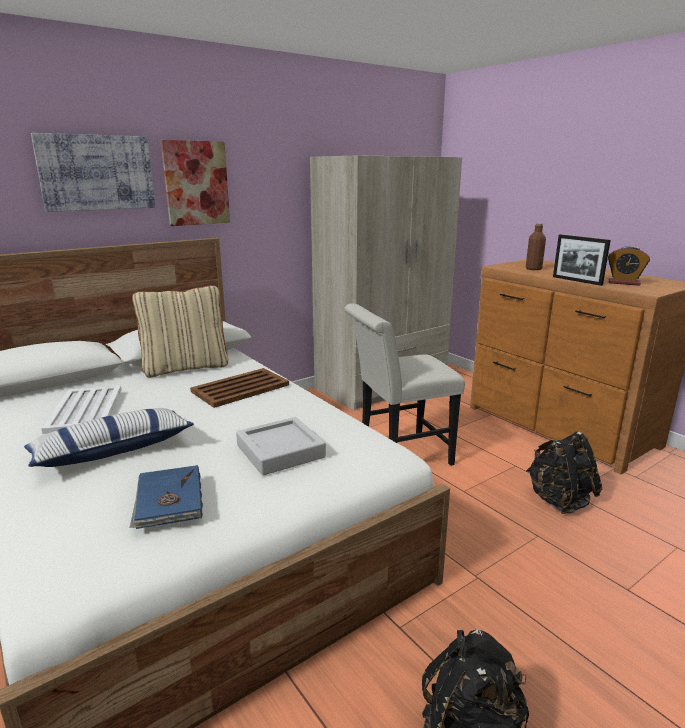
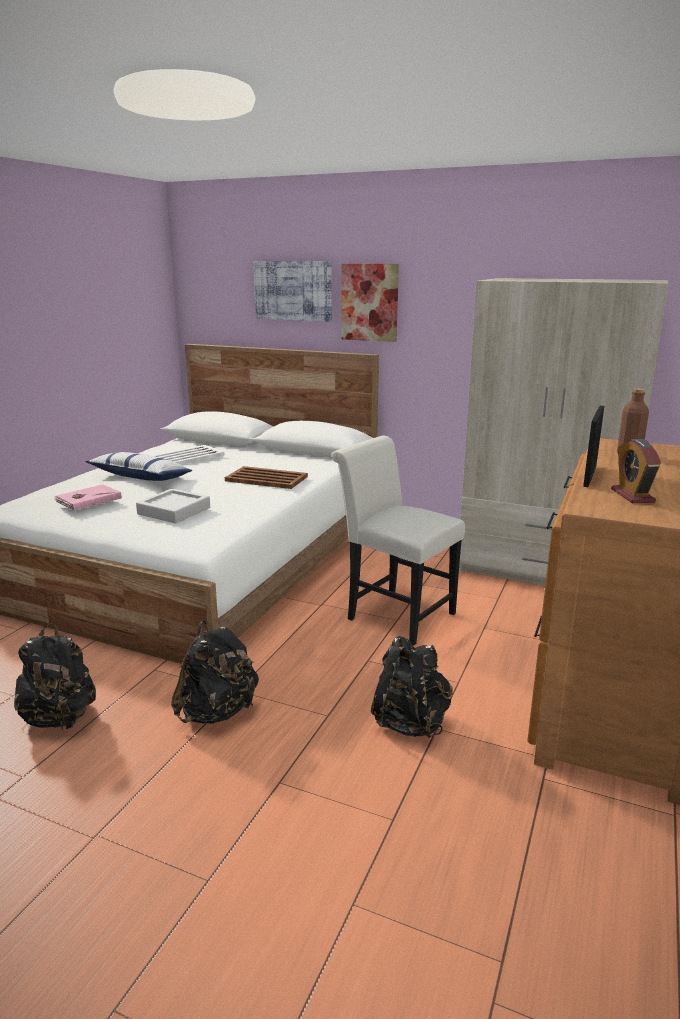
camera: 60 degrees right, 0 degrees up
blue book [129,465,203,529] -> pink book [54,484,122,511]
beige pillow [132,285,229,378] -> none
none -> black backpack [171,620,259,724]

